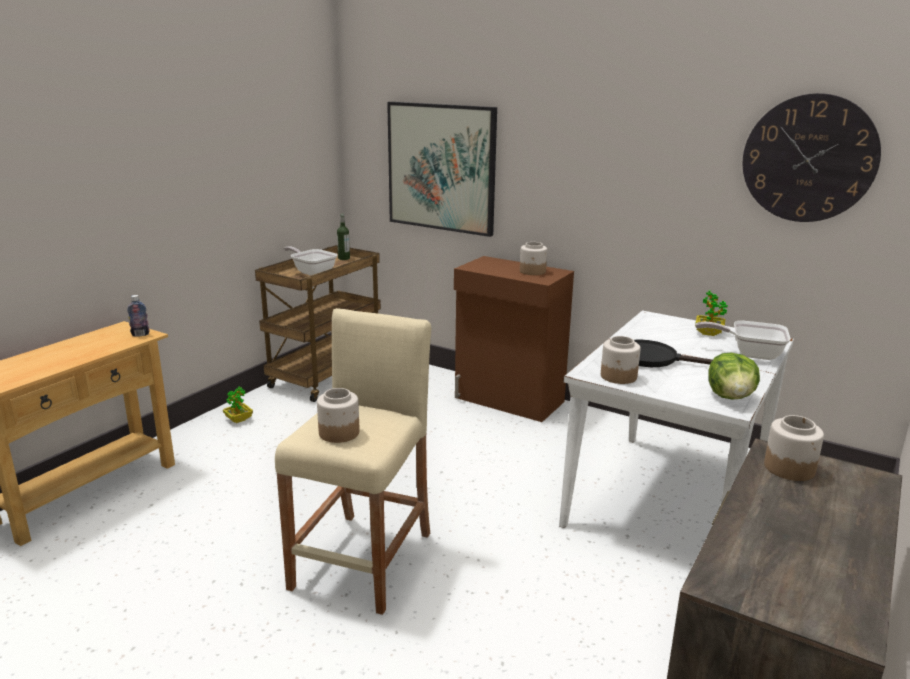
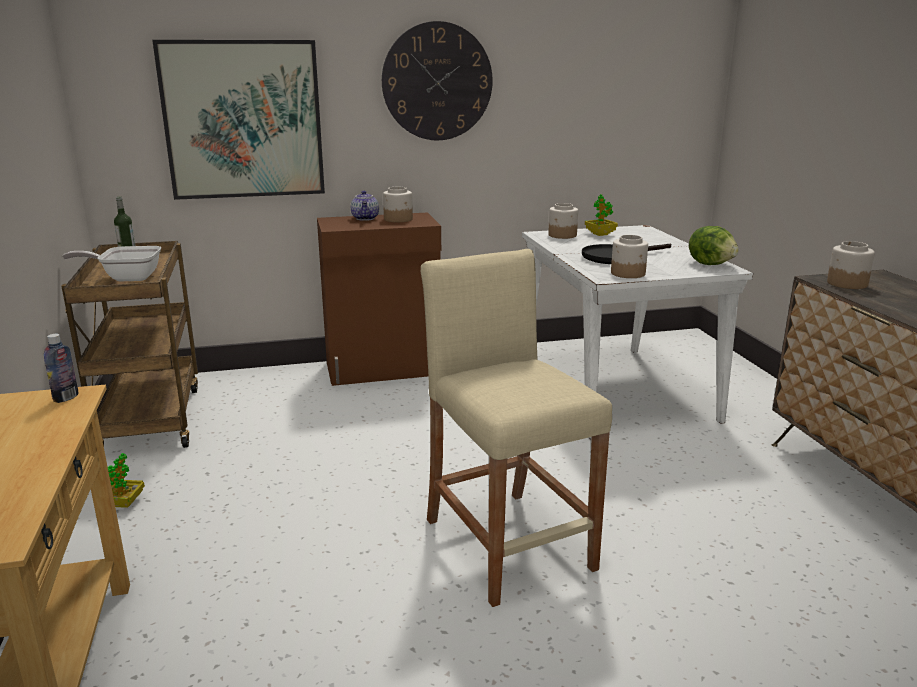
camera: 45 degrees left, 0 degrees up
jar [317,388,360,443] -> jar moved to [548,203,578,239]
frying pan [695,321,791,360] -> none
wall clock [743,93,881,222] -> wall clock moved to [382,21,493,140]
none -> teapot [351,191,379,221]

